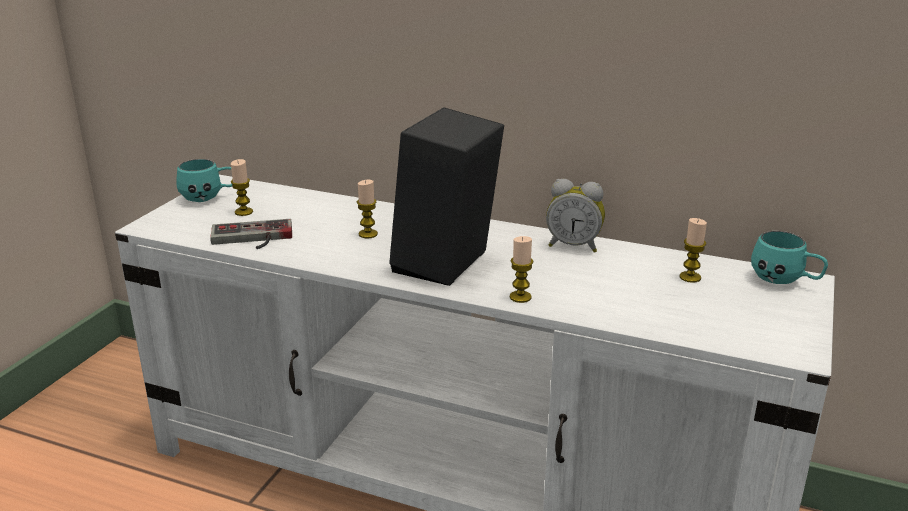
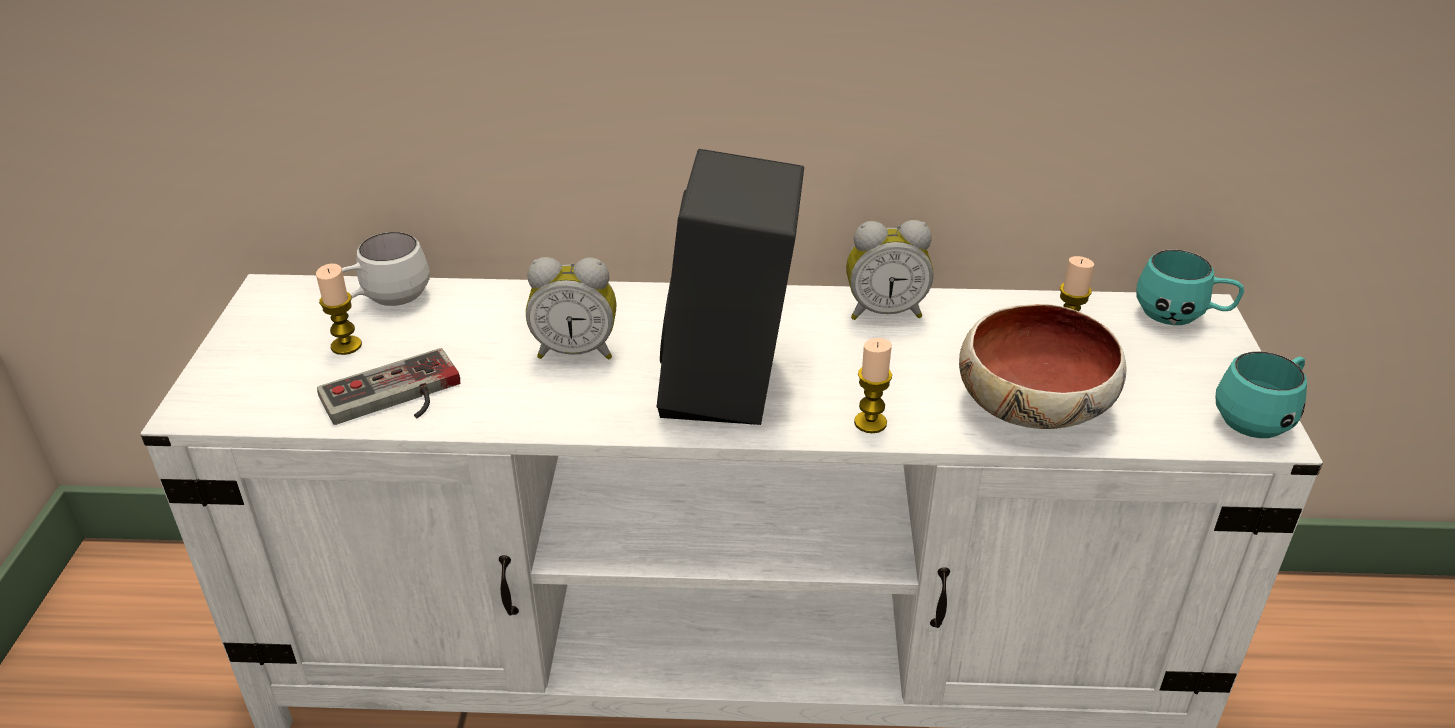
camera: 20 degrees left, 10 degrees up
turquoise mug [177,159,232,202] -> turquoise mug moved to [1215,351,1307,438]
candle [357,180,378,239] -> alarm clock [526,257,617,360]
none -> white mug [342,232,430,306]
none -> bowl [959,304,1127,429]

